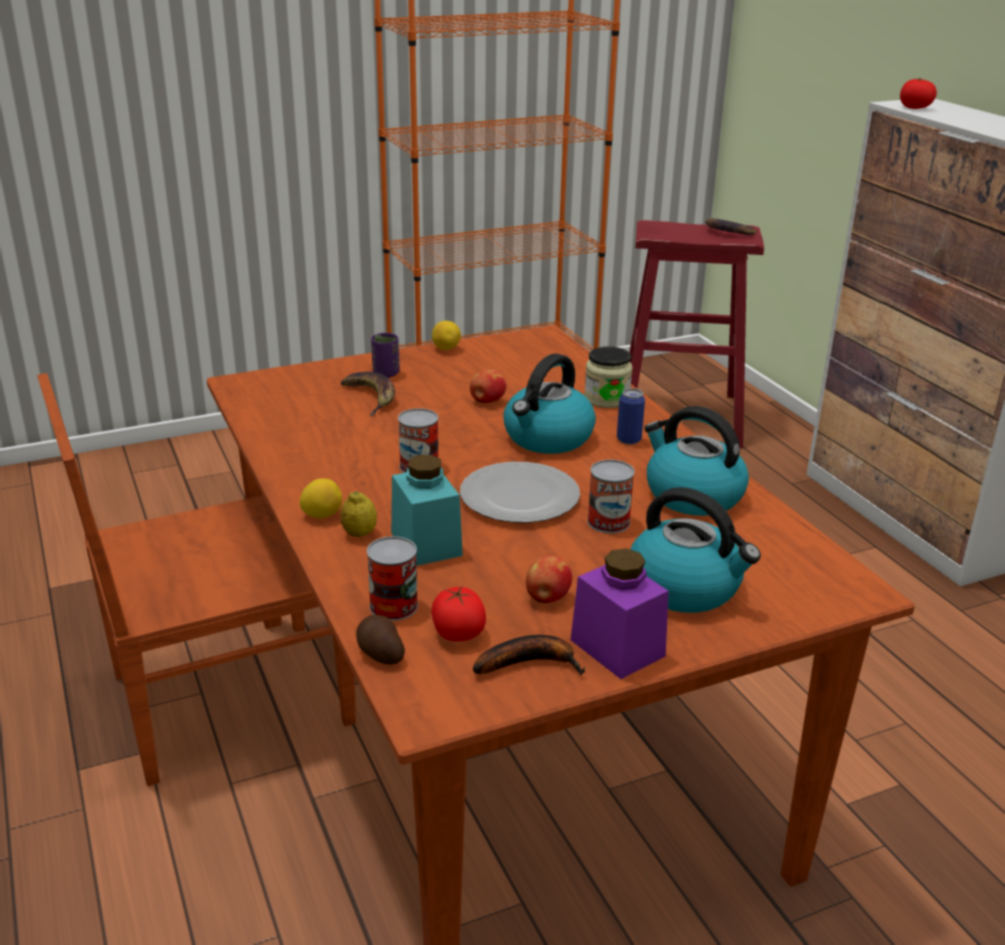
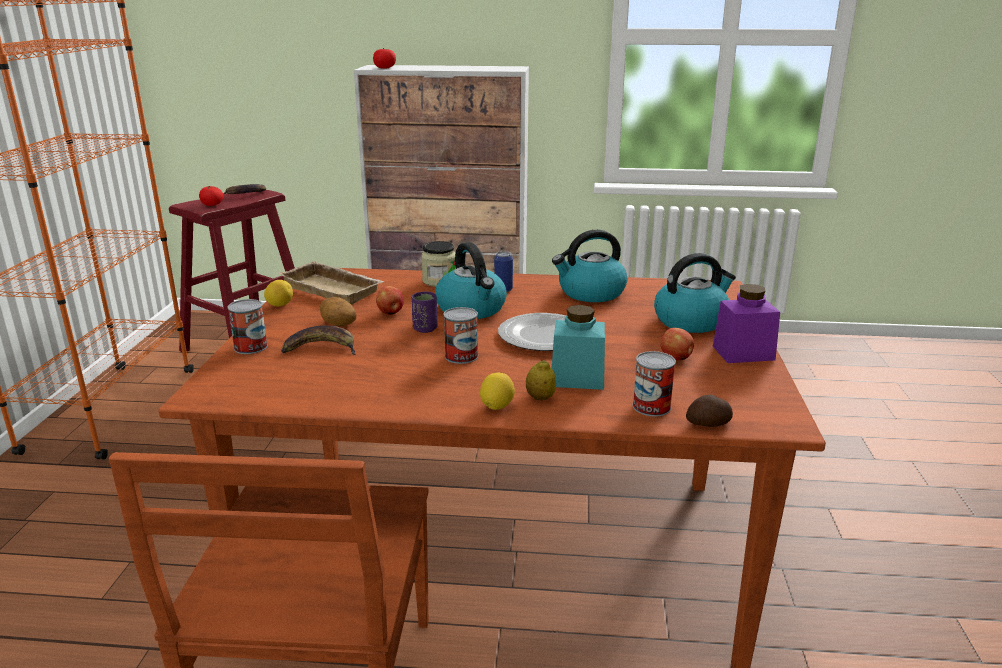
camera: 60 degrees left, 5 degrees down
purple cup [371,333,400,378] -> purple cup moved to [411,291,437,333]
tomato [431,586,486,641] -> tomato moved to [199,186,224,206]
banana [473,635,585,675] -> none
can [587,460,635,533] -> can moved to [227,299,268,354]
none -> beige tray [278,261,385,305]
none -> potato [320,297,356,326]

